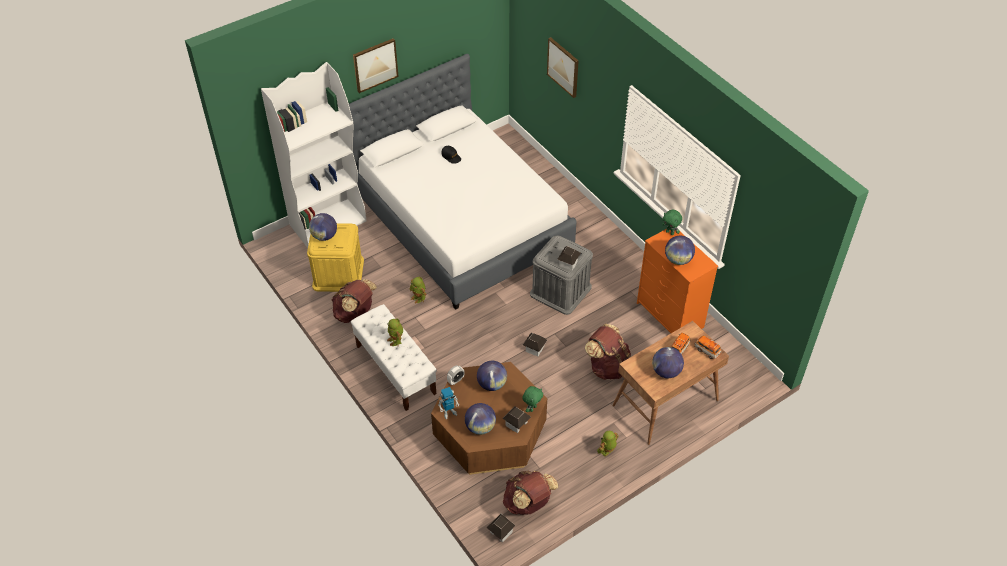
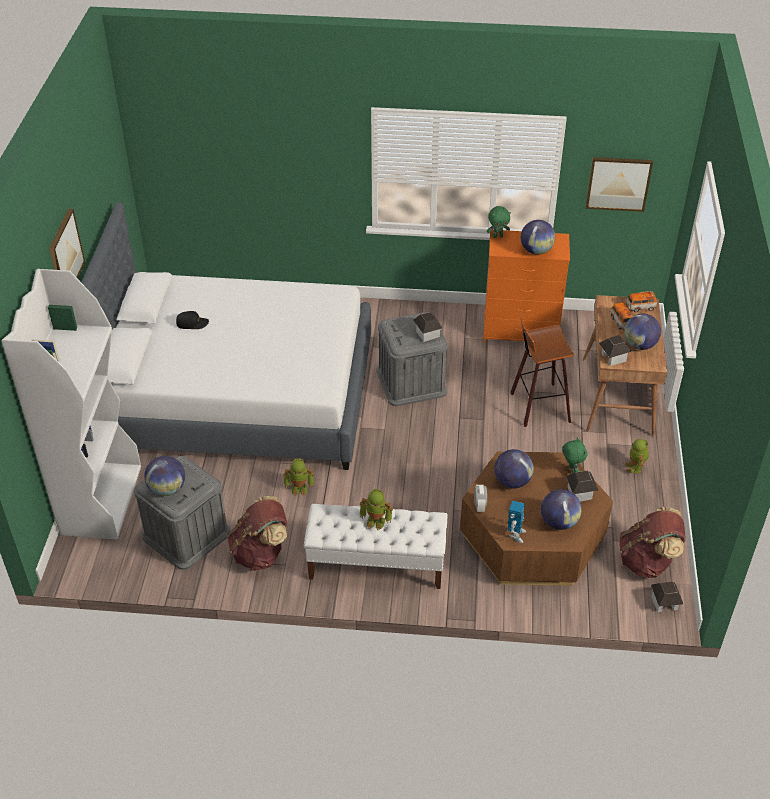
camera: 50 degrees left, 5 degrees down
yellow storage box [307,223,364,292] -> grey storage box [134,456,231,570]
toy house [523,333,547,357] -> toy house moved to [599,335,631,366]
picture [547,37,579,98] -> picture moved to [586,157,653,212]
brown backpack [585,324,631,380] -> stool [510,313,574,427]

